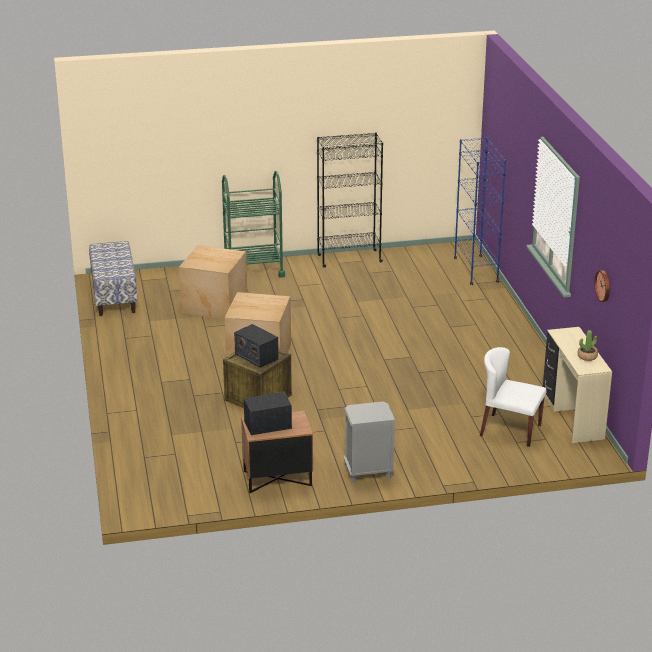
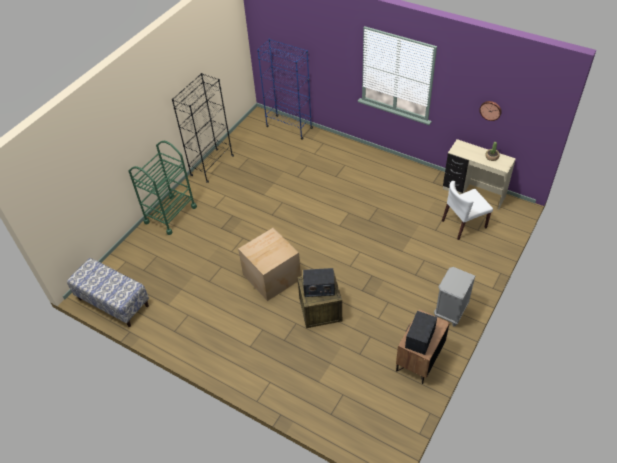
camera: 45 degrees left, 20 degrees up
cardboard box [179,245,247,319] -> none

